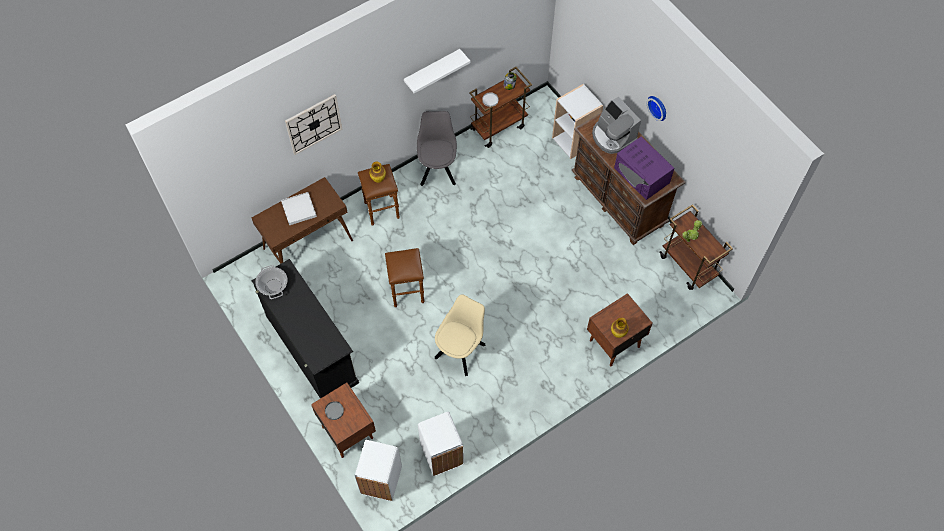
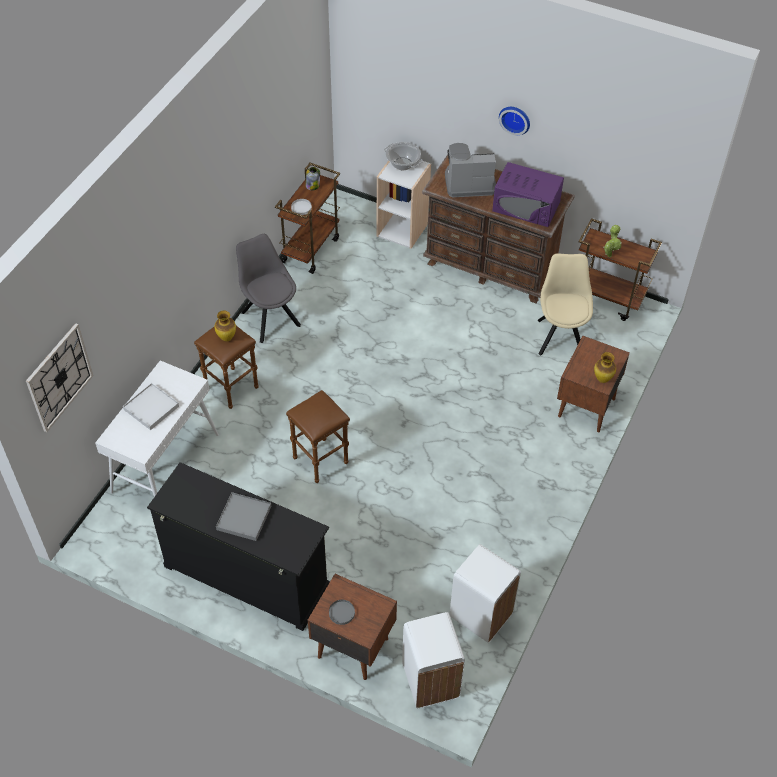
camera: 30 degrees left, 10 degrees down
brown console table [252,177,353,264] -> white console table [95,361,219,497]
cooking pot [255,265,288,299] -> cooking pot moved to [384,142,423,170]
wall clock [285,94,342,155] -> wall clock moved to [26,323,93,432]
white shelf [404,49,470,93] -> none
beige chair [435,295,486,376] -> beige chair moved to [537,253,593,356]
coffee machine [592,97,641,154] -> coffee machine turned 150 degrees clockwise [445,143,496,197]
none -> grey tray [216,492,271,541]

